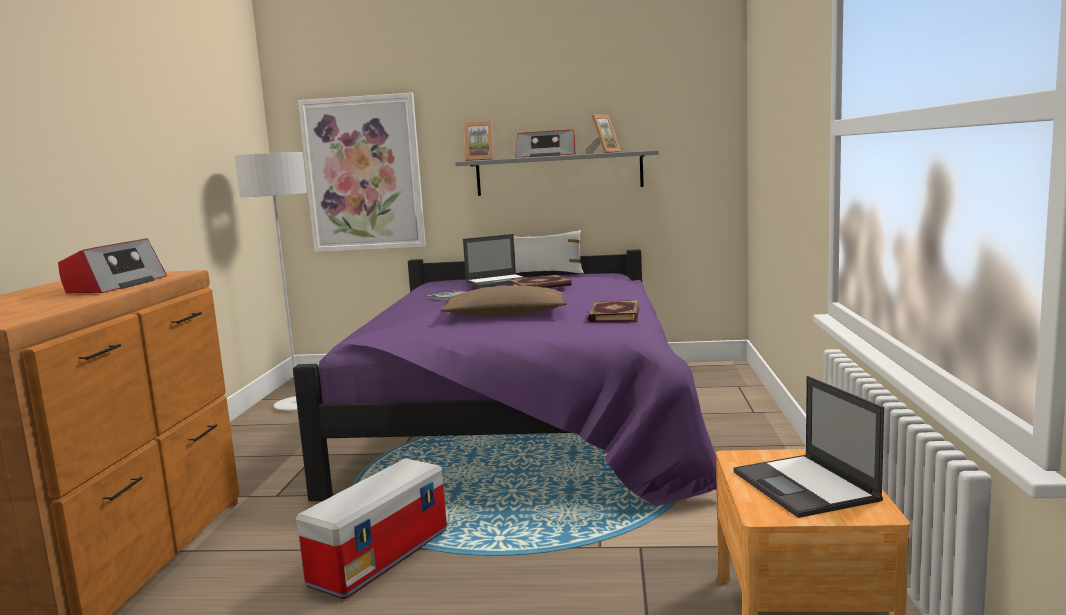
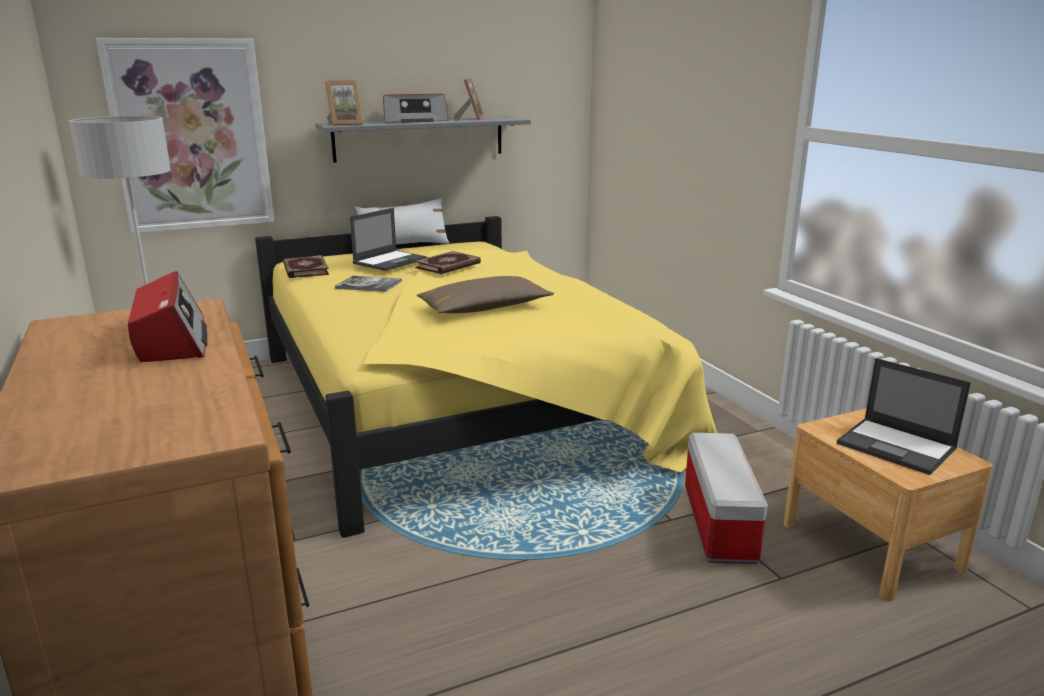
camera: 30 degrees left, 10 degrees up
purple bed [293,249,717,506] -> yellow bed [255,216,718,538]
storage box [296,458,447,599] -> storage box moved to [685,433,768,564]
book [588,300,639,323] -> book moved to [283,255,329,278]

